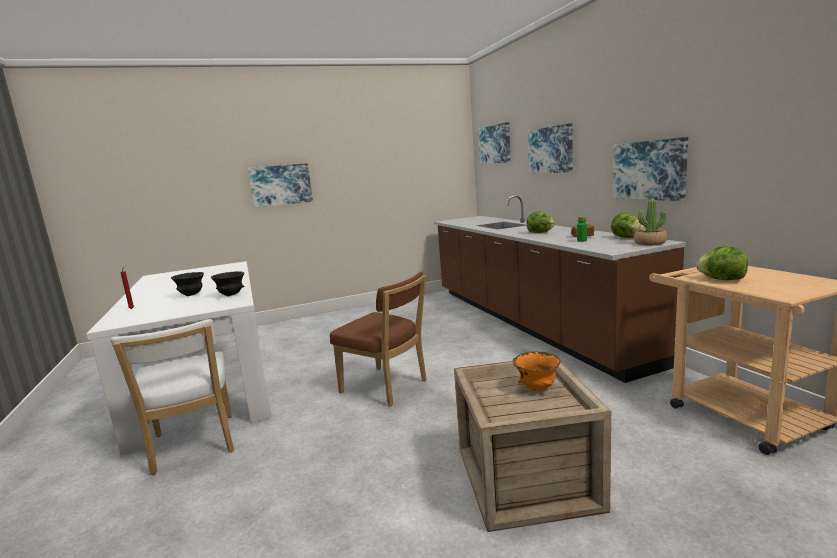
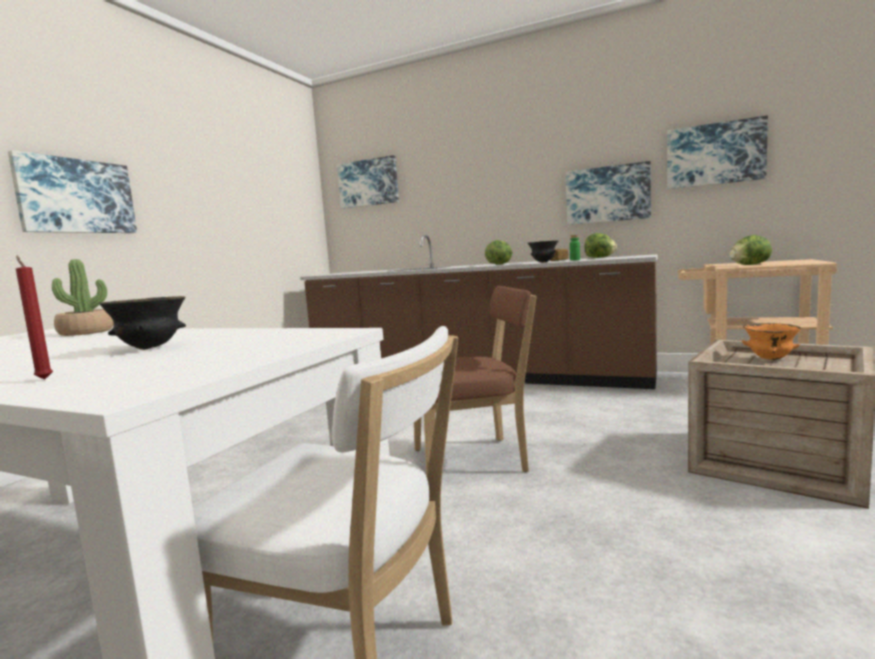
camera: 45 degrees left, 5 degrees down
black bowl [211,271,245,296] -> black bowl moved to [528,240,559,262]
picture [528,123,573,174] -> picture moved to [667,115,768,189]
potted plant [634,199,667,245] -> potted plant moved to [52,259,113,336]

